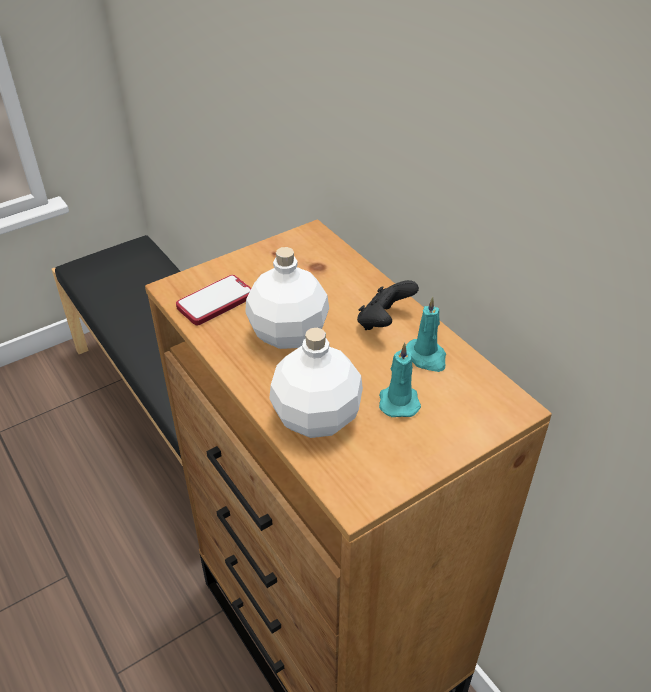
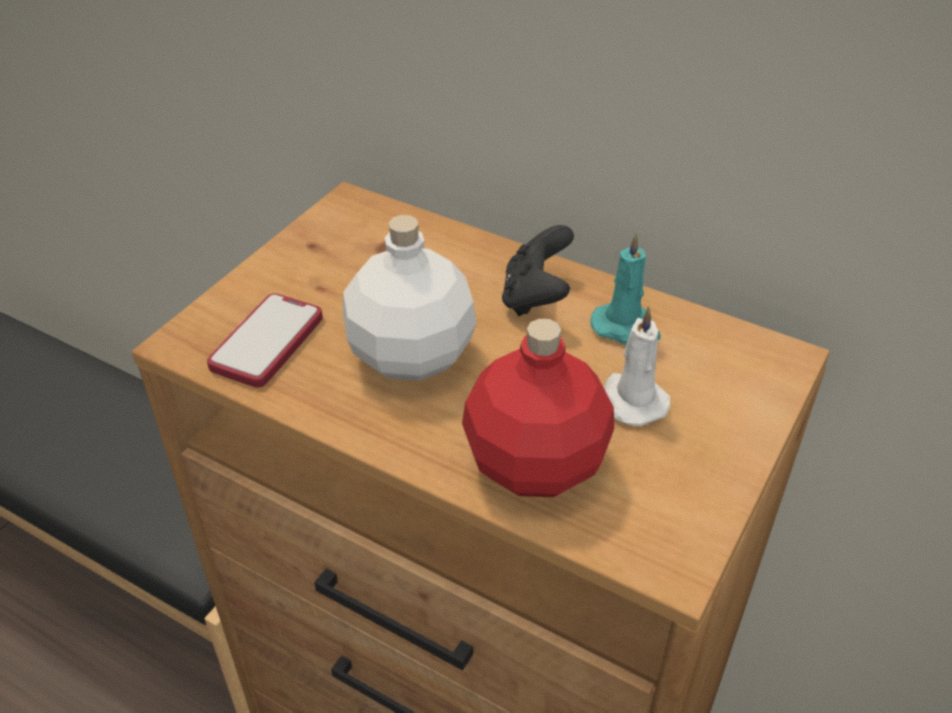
camera: 25 degrees left, 0 degrees up
white bottle [269,328,363,438] -> red bottle [462,319,614,497]
turquoise candle [379,343,421,417] -> white candle [604,306,670,426]

